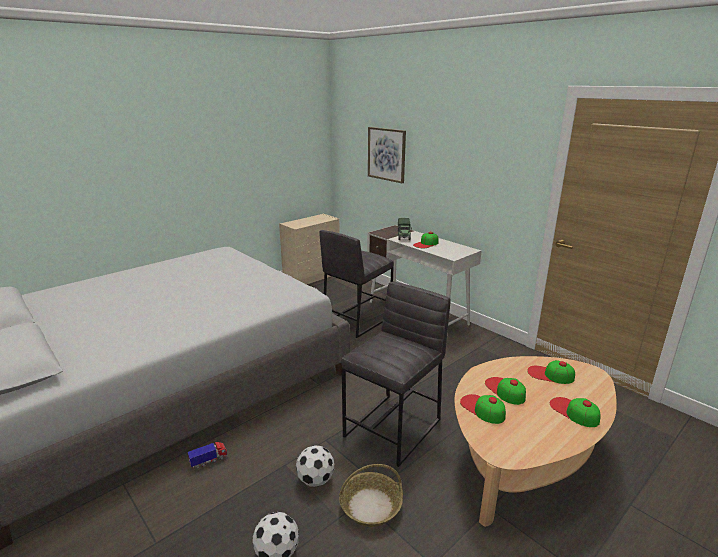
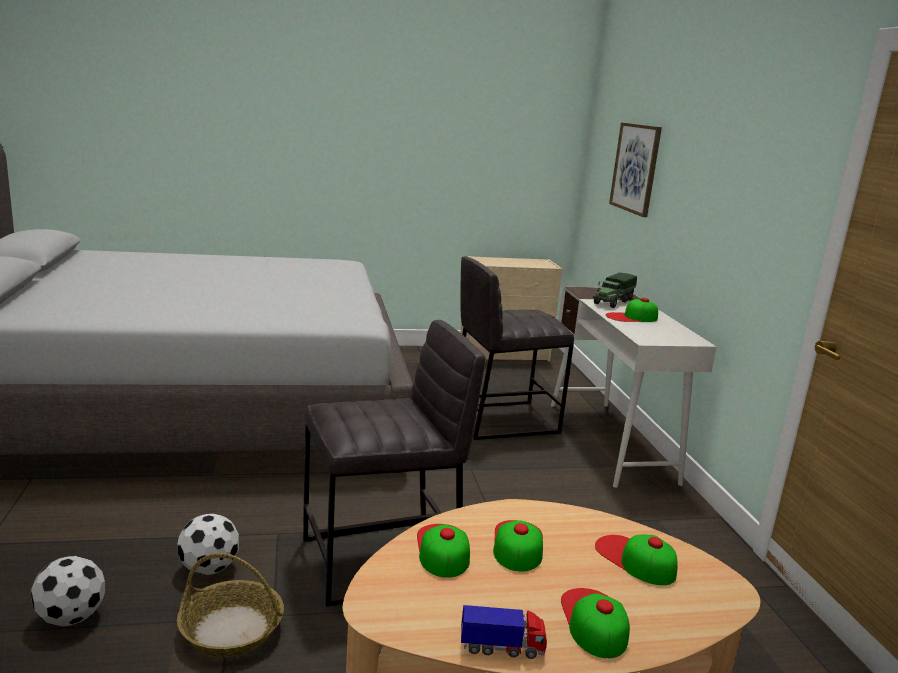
camera: 30 degrees right, 5 degrees down
toy truck [188,442,227,469] -> toy truck moved to [461,605,547,659]

